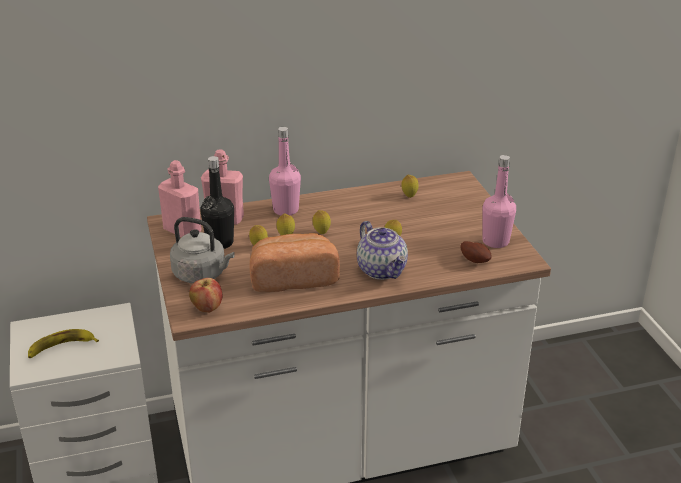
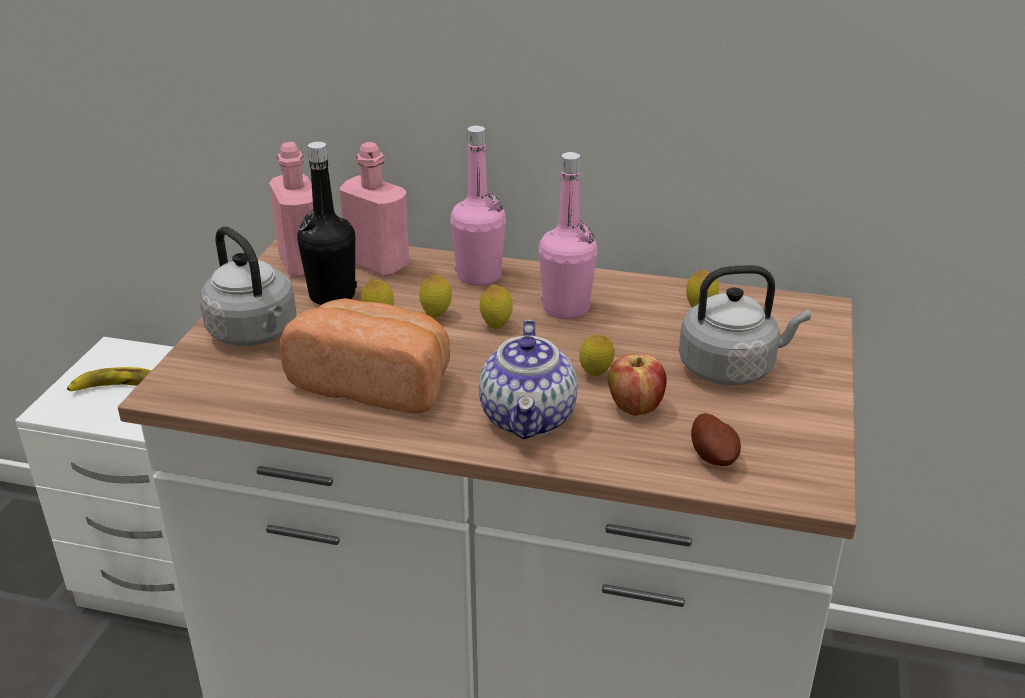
camera: 30 degrees right, 0 degrees up
apple [189,278,223,313] -> apple moved to [608,354,667,416]
pink bottle [482,155,516,248] -> pink bottle moved to [539,152,597,319]
none -> grey kettle [679,265,811,385]

